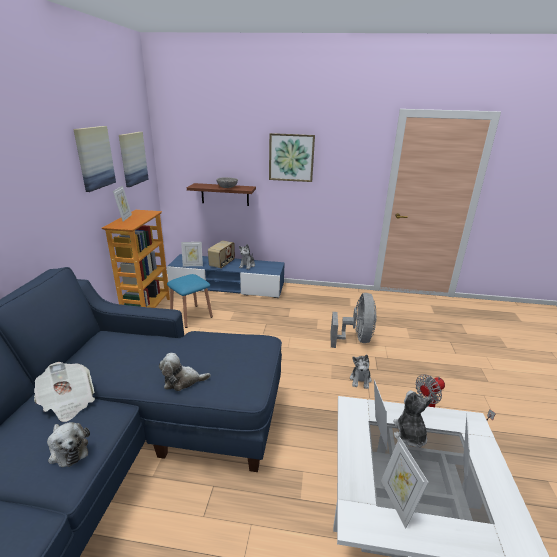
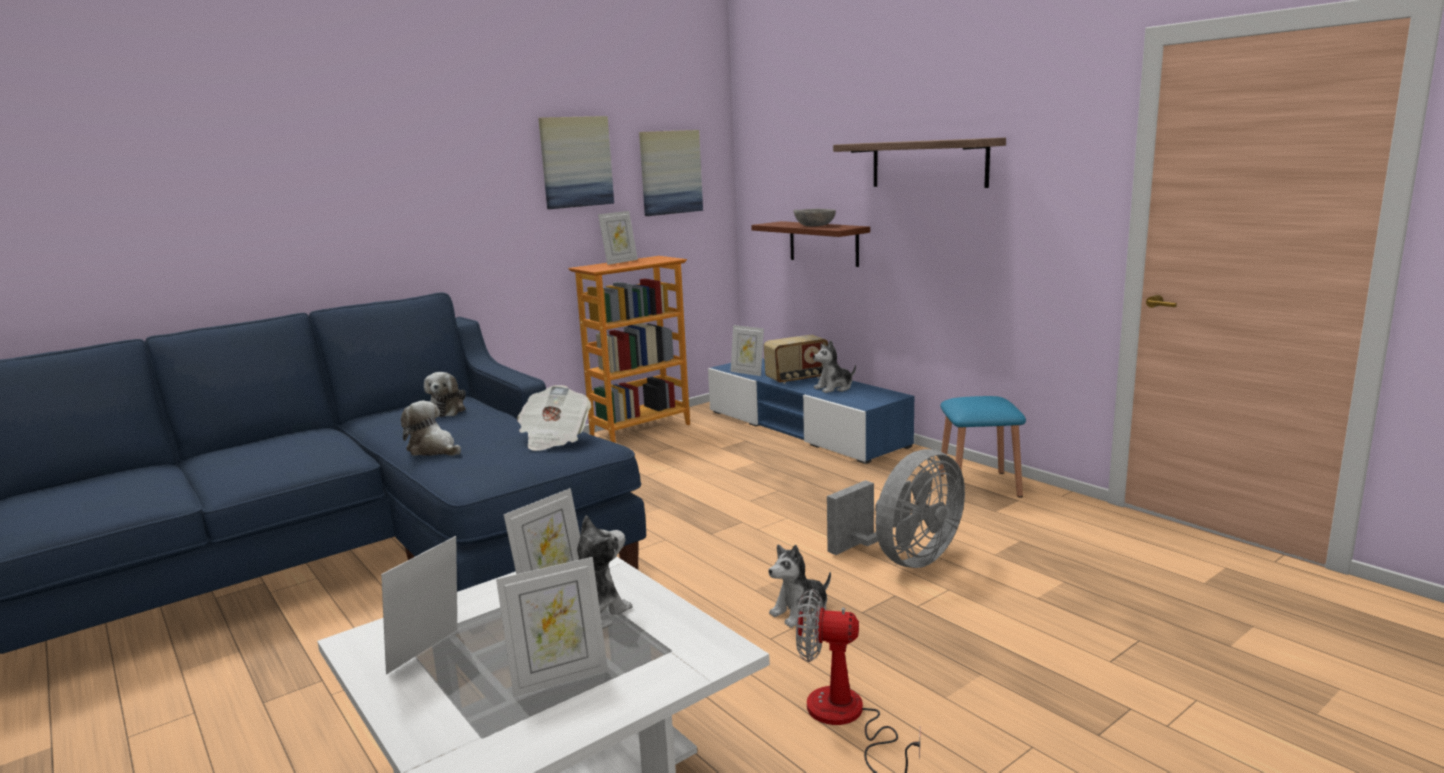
camera: 45 degrees right, 10 degrees down
newspaper [34,362,95,422] -> newspaper moved to [517,385,591,451]
plush toy [47,422,90,467] -> plush toy moved to [424,372,466,417]
blue stool [167,274,213,328] -> blue stool moved to [939,396,1026,498]
picture [269,133,315,182] -> shelf [833,138,1006,188]

